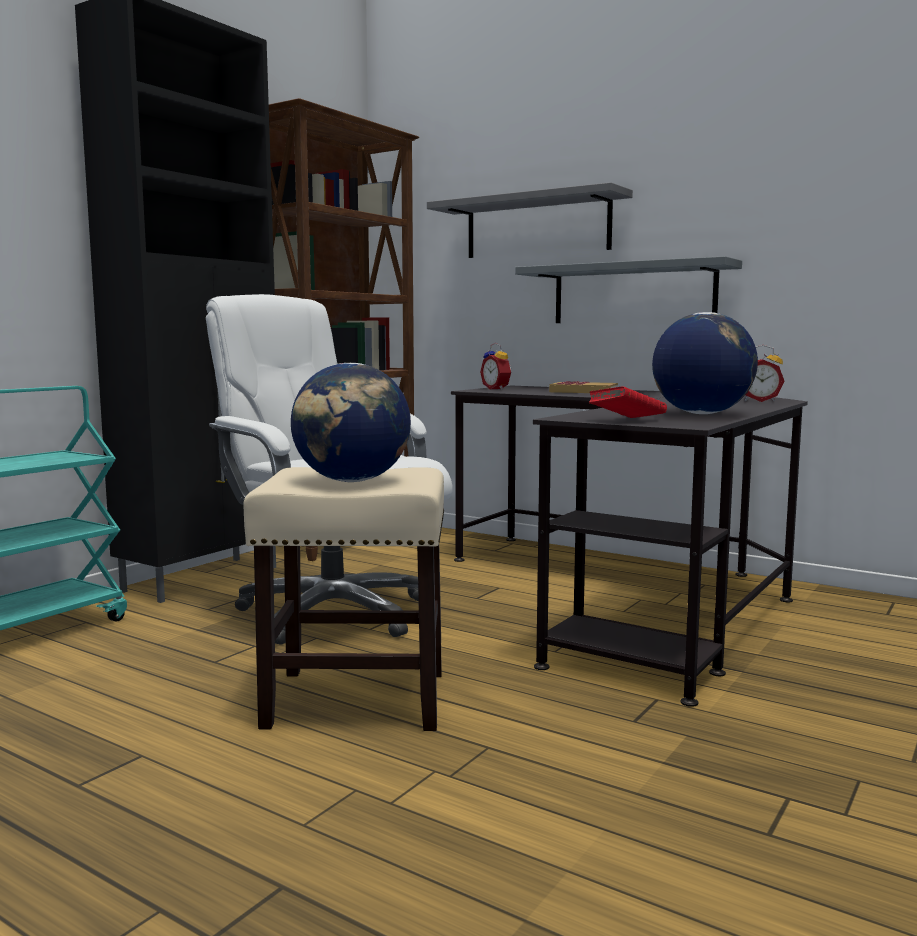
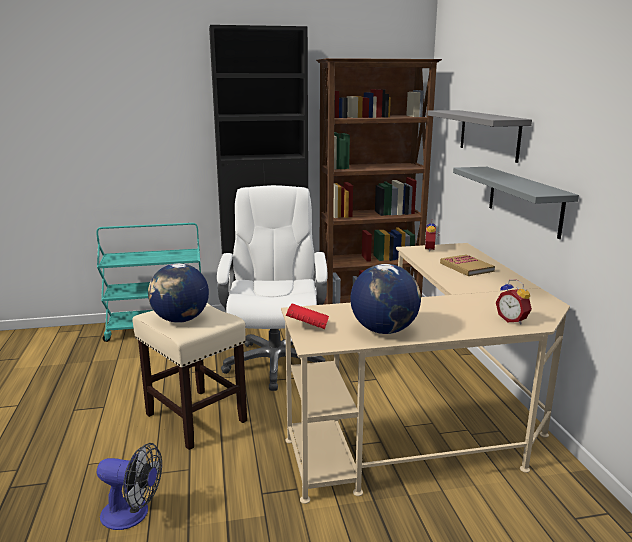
camera: 45 degrees right, 10 degrees up
black desk [451,386,808,707] -> beige desk [281,243,570,504]
none -> fan [97,443,162,530]

